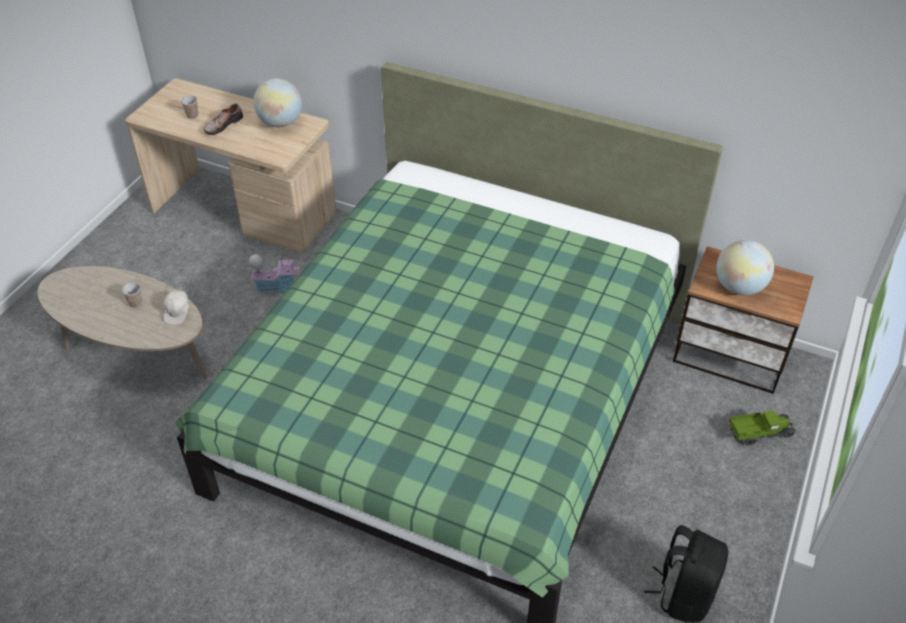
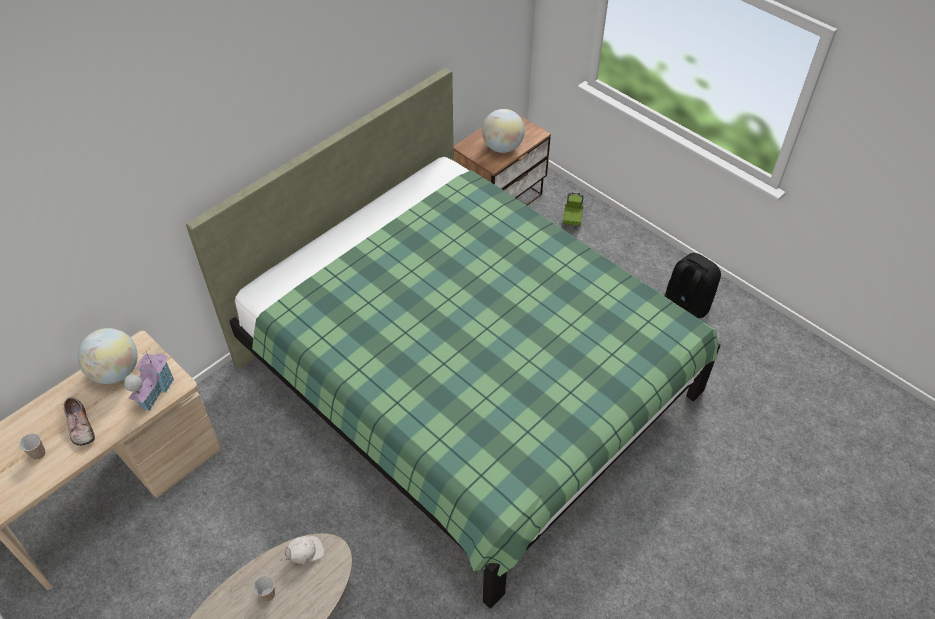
camera: 70 degrees left, 5 degrees up
white cap [163,285,189,325] -> white cap turned 60 degrees counterclockwise [281,536,324,564]
toy house [249,253,300,294] -> toy house moved to [123,347,175,412]

